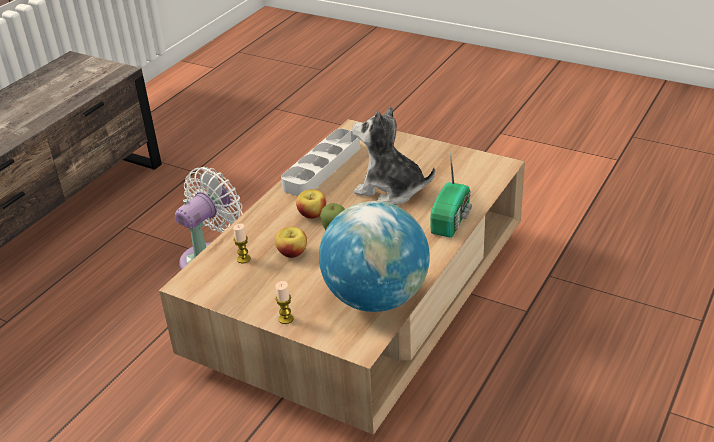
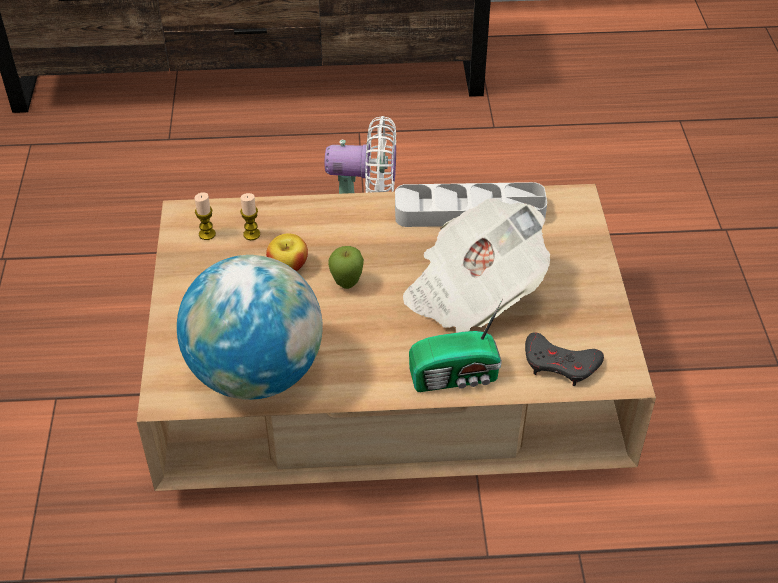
camera: 55 degrees right, 10 degrees up
candle [276,281,294,324] -> candle moved to [194,192,216,240]
apple [296,189,326,219] -> none
plush toy [352,106,435,205] -> newspaper [403,198,550,333]
none -> grey game controller [525,332,604,386]

